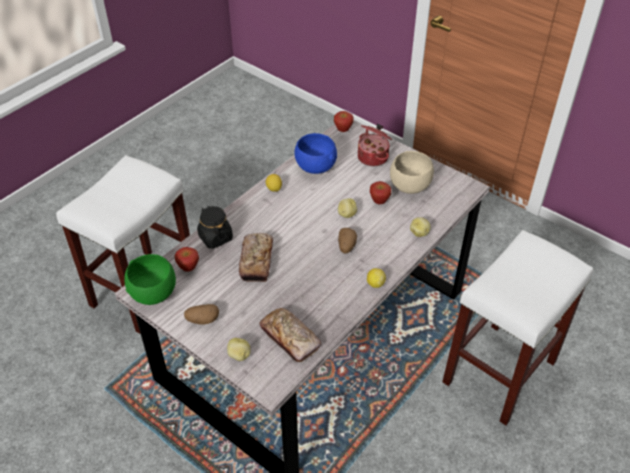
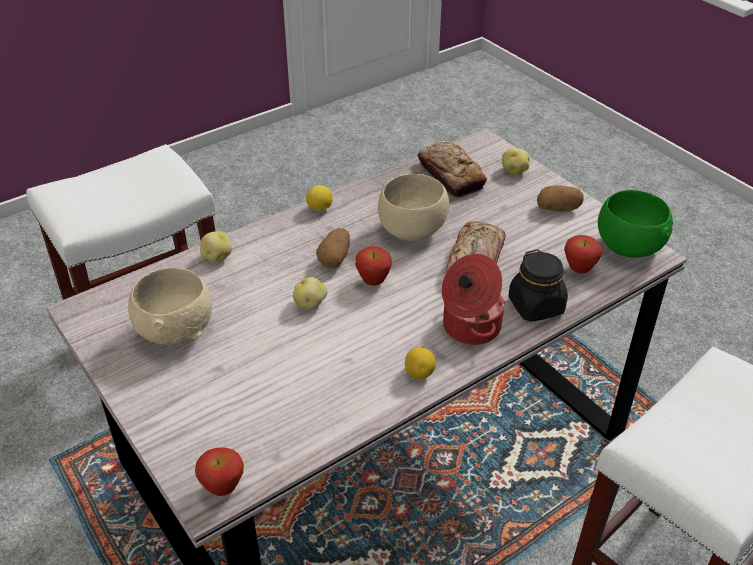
camera: 165 degrees left, 5 degrees down
blue bowl [295,133,337,174] -> none
cooking pot [358,124,393,166] -> cooking pot moved to [442,254,505,345]
apple [370,181,391,204] -> apple moved to [356,246,392,286]
none -> beige bowl [378,174,449,241]

